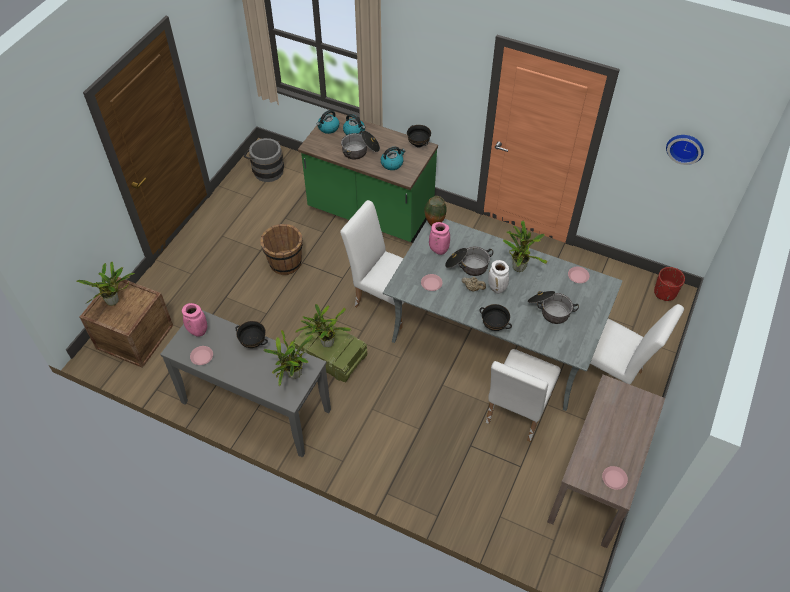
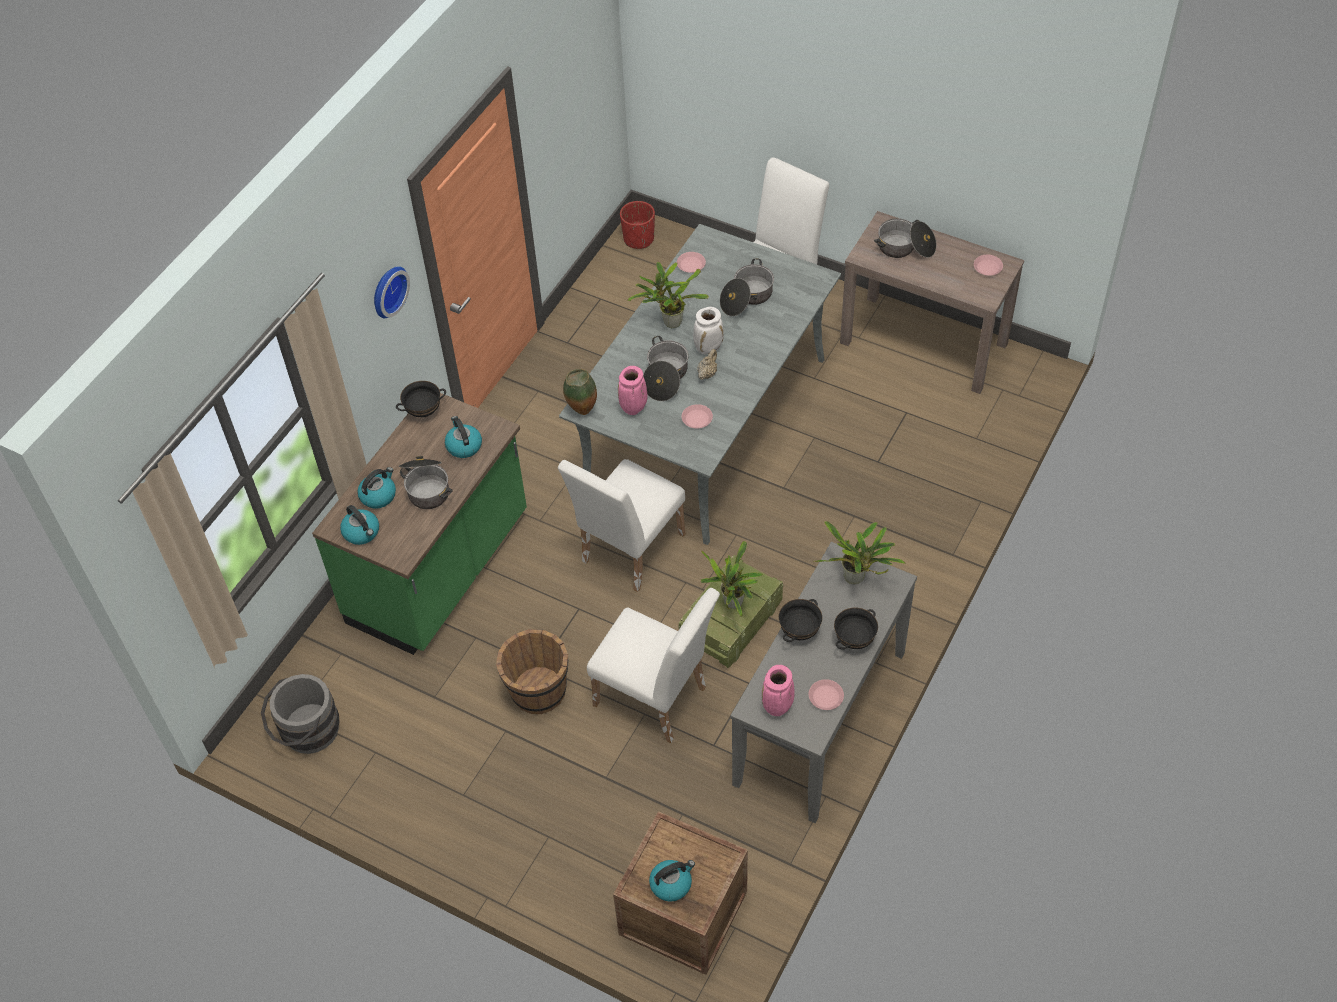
camera: 85 degrees left, 0 degrees up
potted plant [76,262,136,306] -> kettle [649,860,695,902]
black bowl [480,304,512,331] -> black bowl moved to [834,608,878,649]
white chair [486,349,561,442] -> white chair moved to [587,588,720,743]
wall clock [666,135,704,165] -> wall clock moved to [374,266,410,318]
none -> cooking pot [874,218,936,258]

